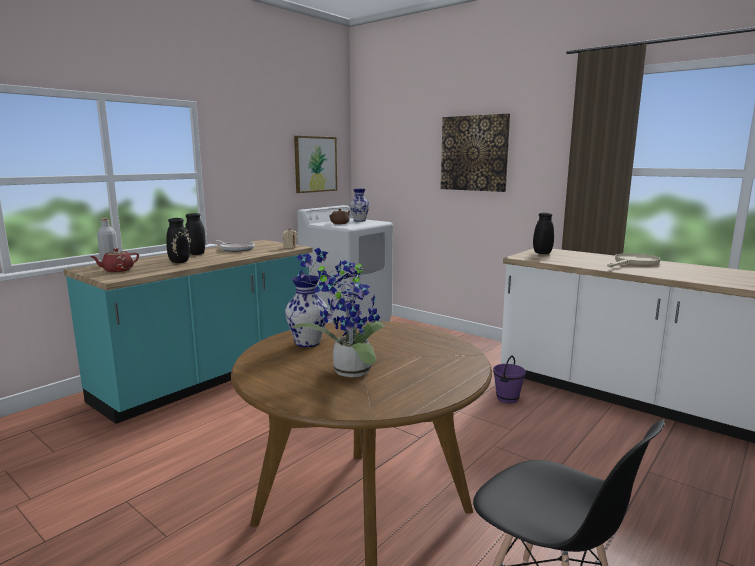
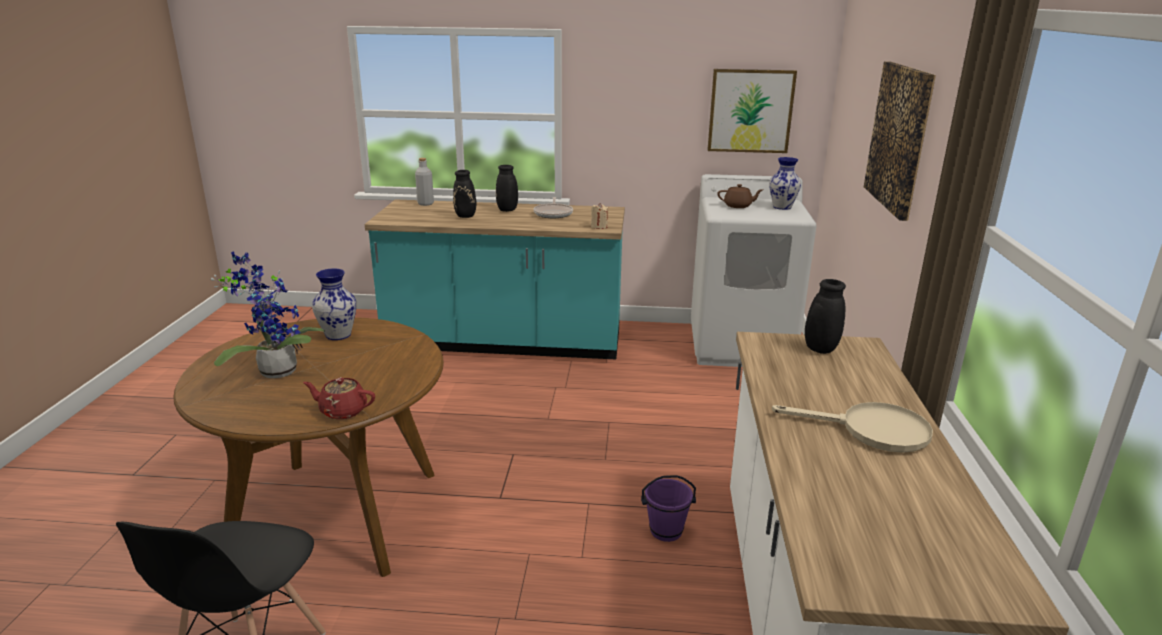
camera: 55 degrees right, 10 degrees up
red teapot [90,248,139,272] -> red teapot moved to [303,377,375,419]

